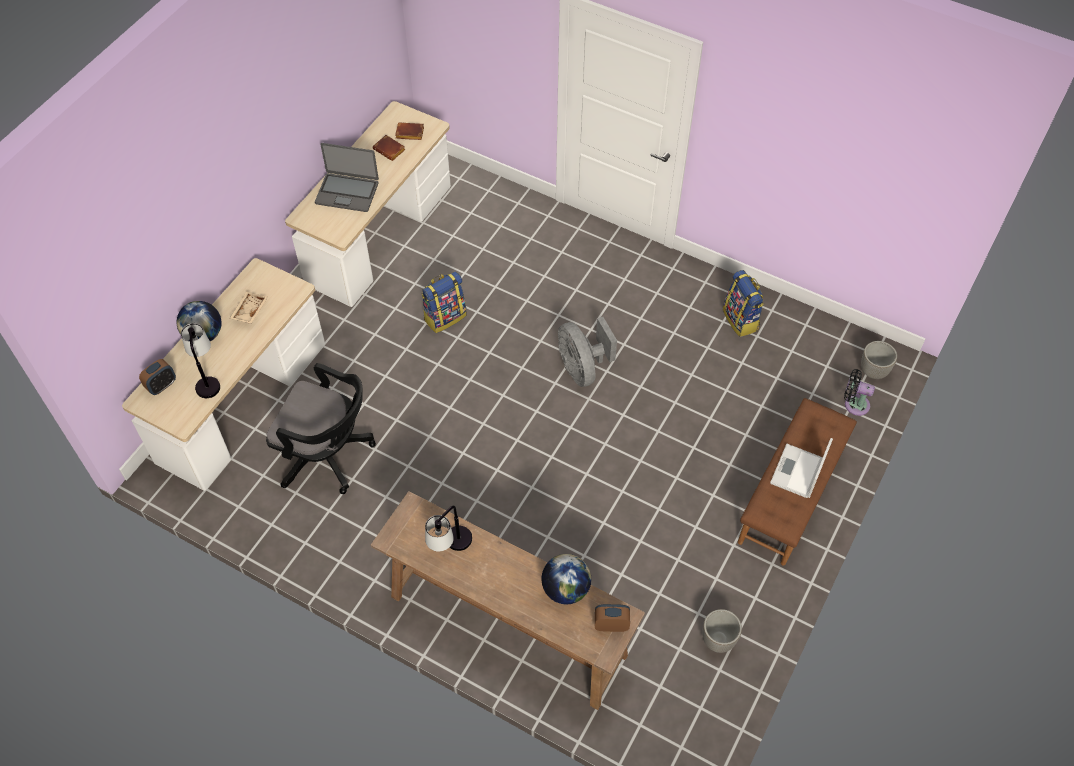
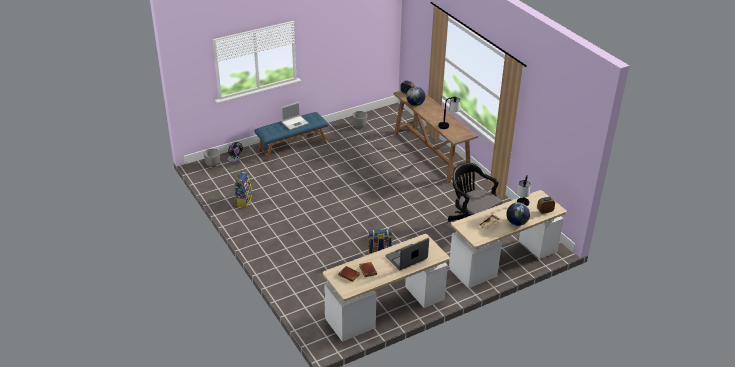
camera: 150 degrees left, 20 degrees down
laptop [315,143,379,212] -> laptop turned 75 degrees counterclockwise [385,238,429,270]
grey fan [558,317,617,387] -> none
brown bench [738,398,857,566] -> blue bench [254,112,328,161]

